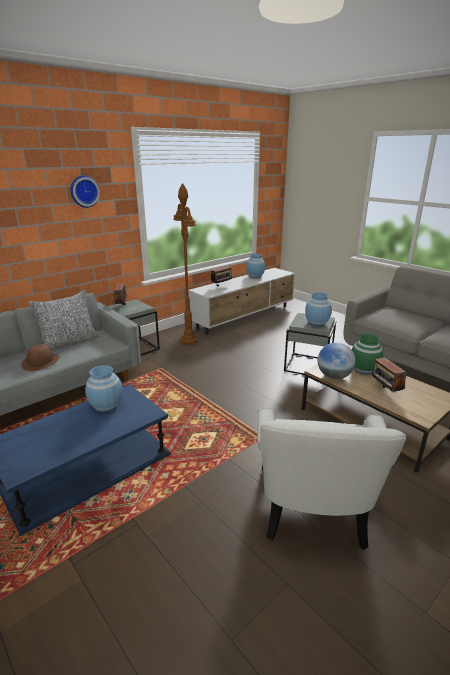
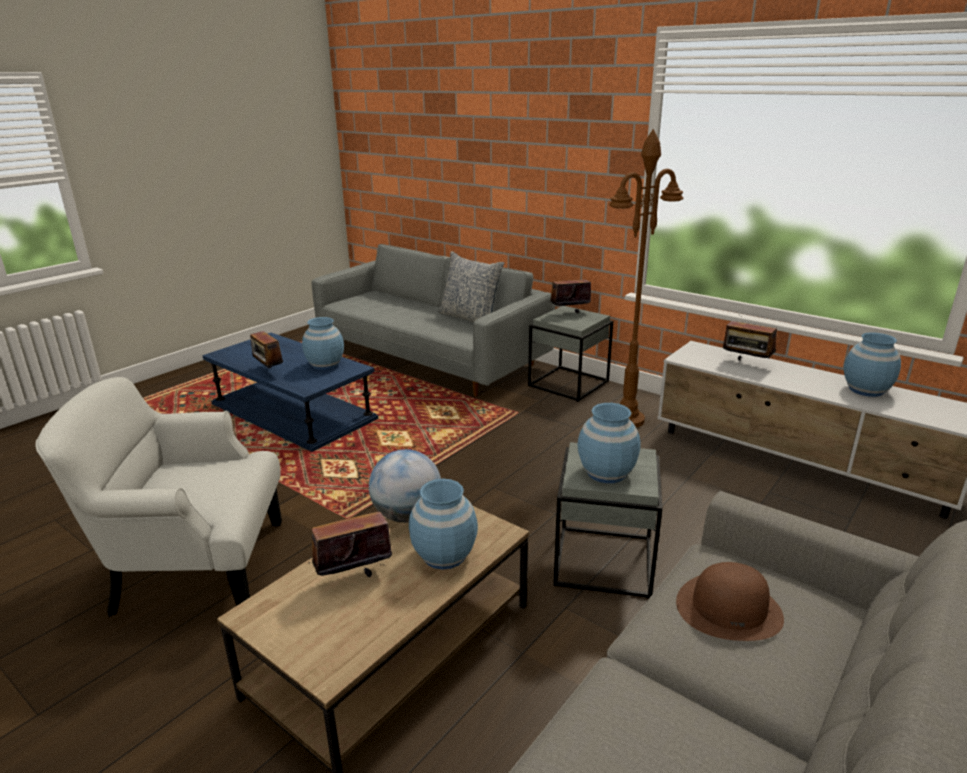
camera: 80 degrees right, 0 degrees up
brown hat [21,344,60,371] -> brown hat moved to [676,562,784,641]
wall clock [70,175,100,208] -> none
green vase [352,334,383,374] -> blue vase [409,479,478,570]
none -> radio [250,325,283,368]

